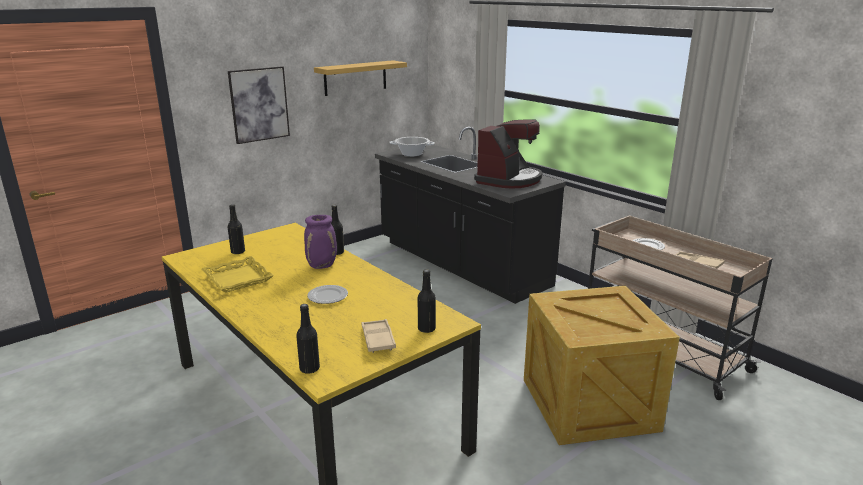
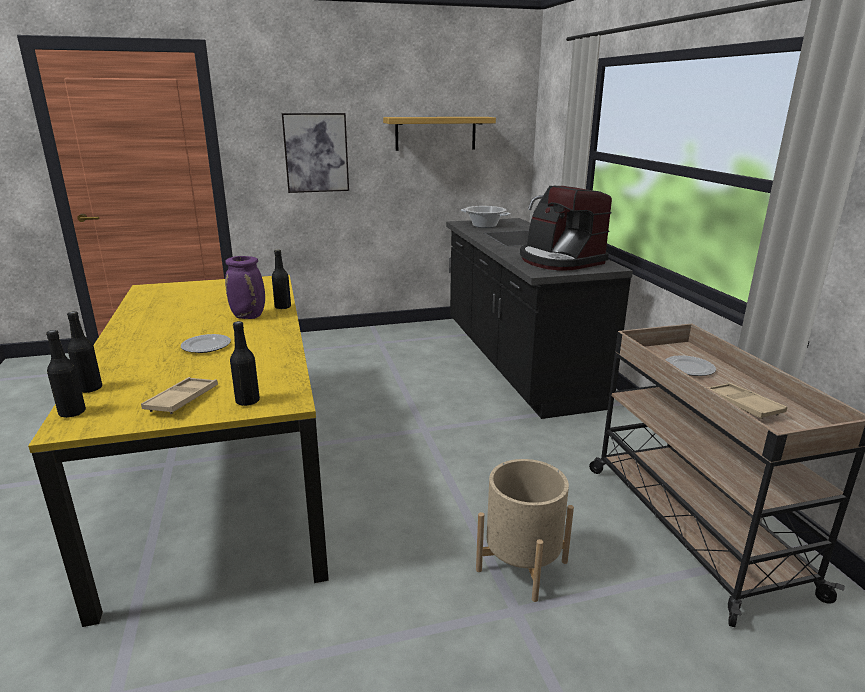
camera: 25 degrees right, 0 degrees up
yellow tray [202,256,274,293] -> none
black bottle [228,204,245,255] -> black bottle moved to [67,311,102,393]
coffee machine [474,119,542,188] -> coffee machine turned 90 degrees clockwise [520,186,612,271]
crate [524,286,680,445] -> beige planter [476,459,574,602]

